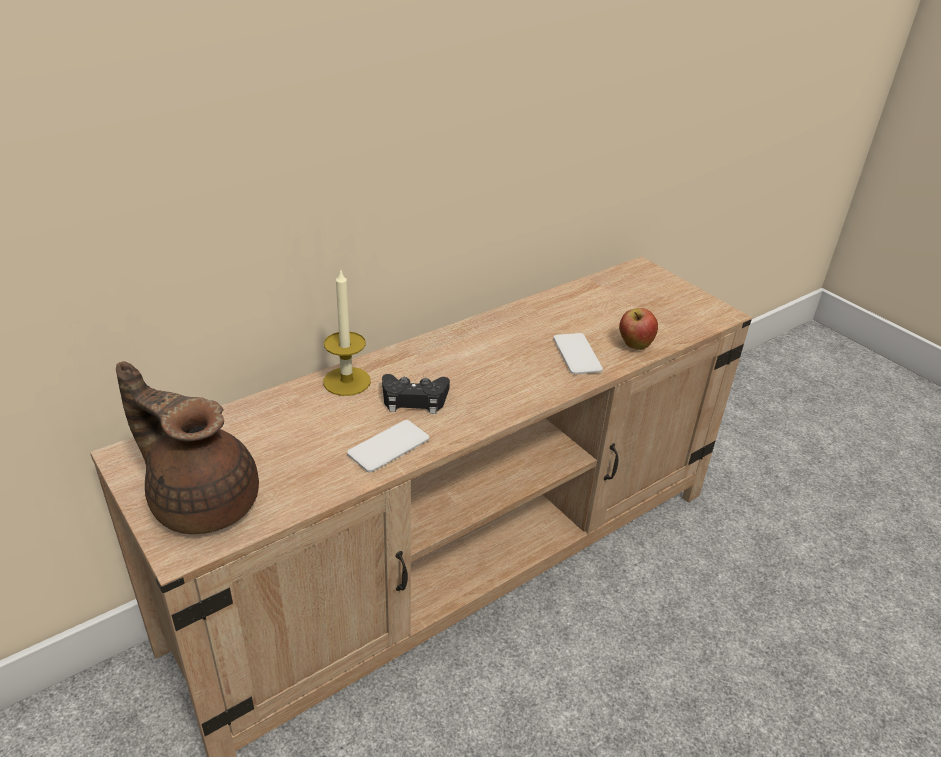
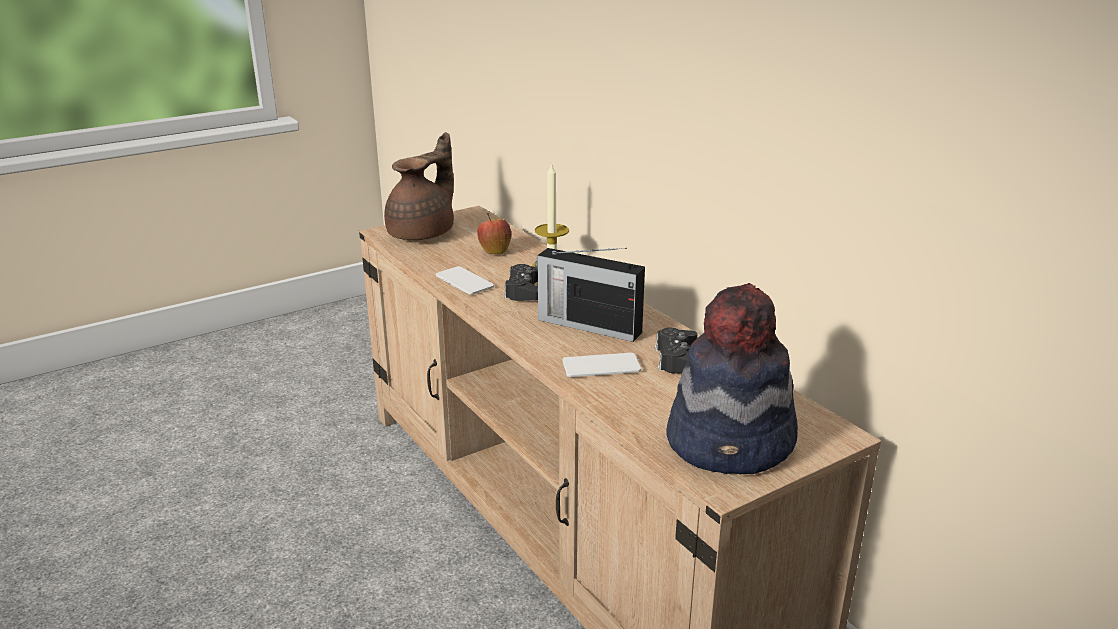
camera: 95 degrees right, 10 degrees down
apple [619,308,658,350] -> apple moved to [477,213,511,254]
none -> radio [535,248,645,342]
none -> black game controller [655,327,697,374]
none -> hat [666,283,798,474]

